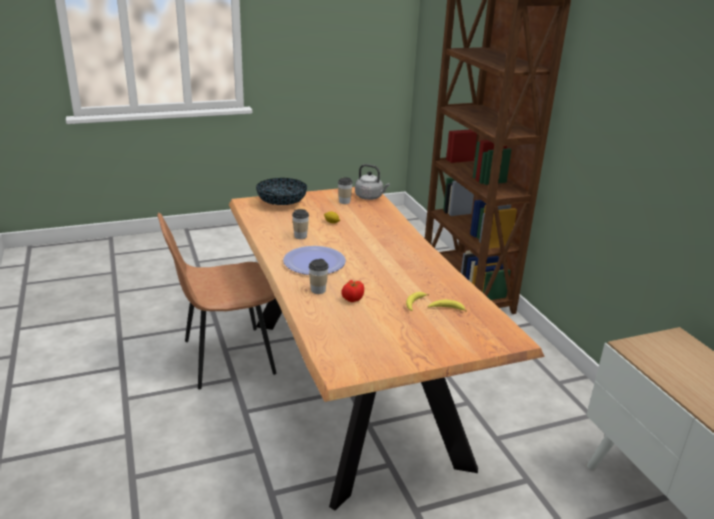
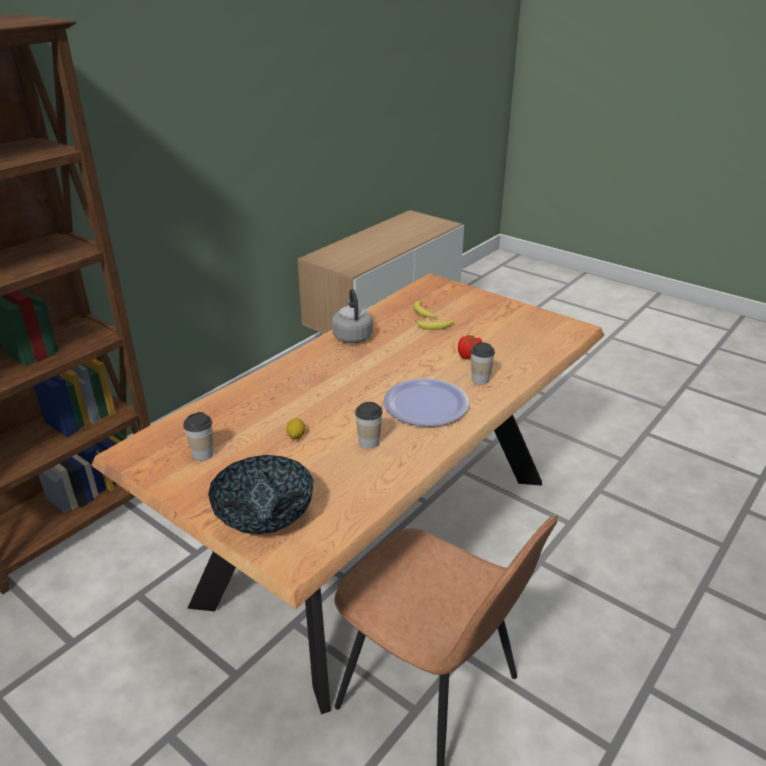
camera: 120 degrees left, 5 degrees up
grey kettle [355,164,390,200] -> grey kettle moved to [332,289,373,343]

